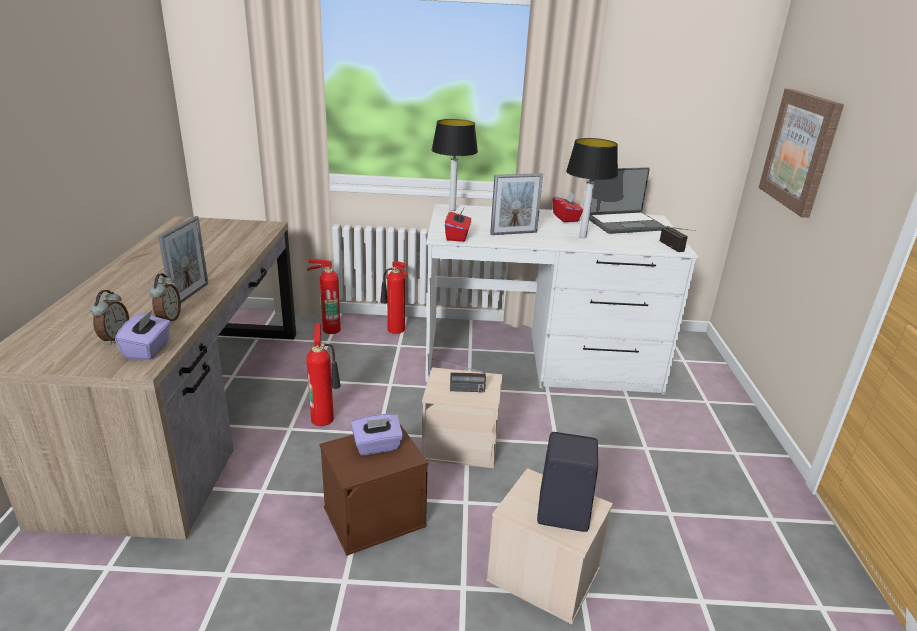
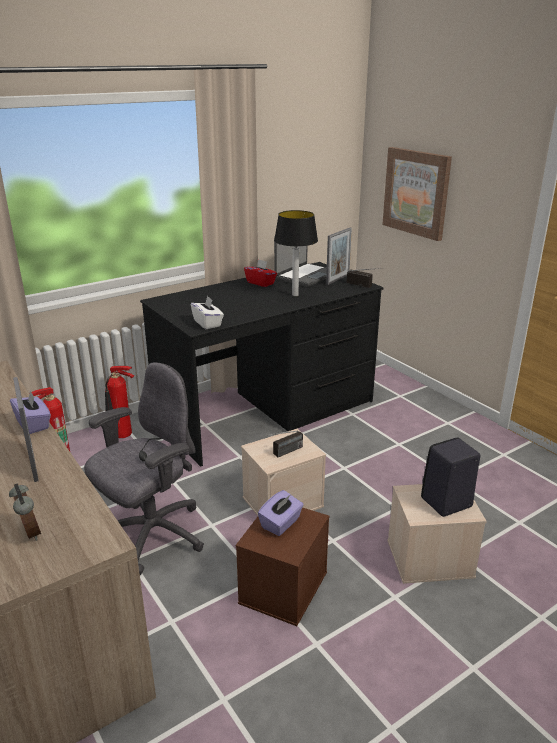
camera: 35 degrees left, 0 degrees up
purple tissue box [115,310,171,360] -> purple tissue box moved to [10,390,51,434]
alarm clock [149,273,181,321] -> none
fire extinguisher [306,323,341,426] -> grey office chair [84,362,204,575]
white desk [425,204,698,395] -> black desk [140,262,384,467]
table lamp [432,119,478,211] -> none
red tissue box [445,208,471,242] -> white tissue box [191,295,224,329]
picture frame [490,173,543,235] -> picture frame moved to [326,228,352,285]

